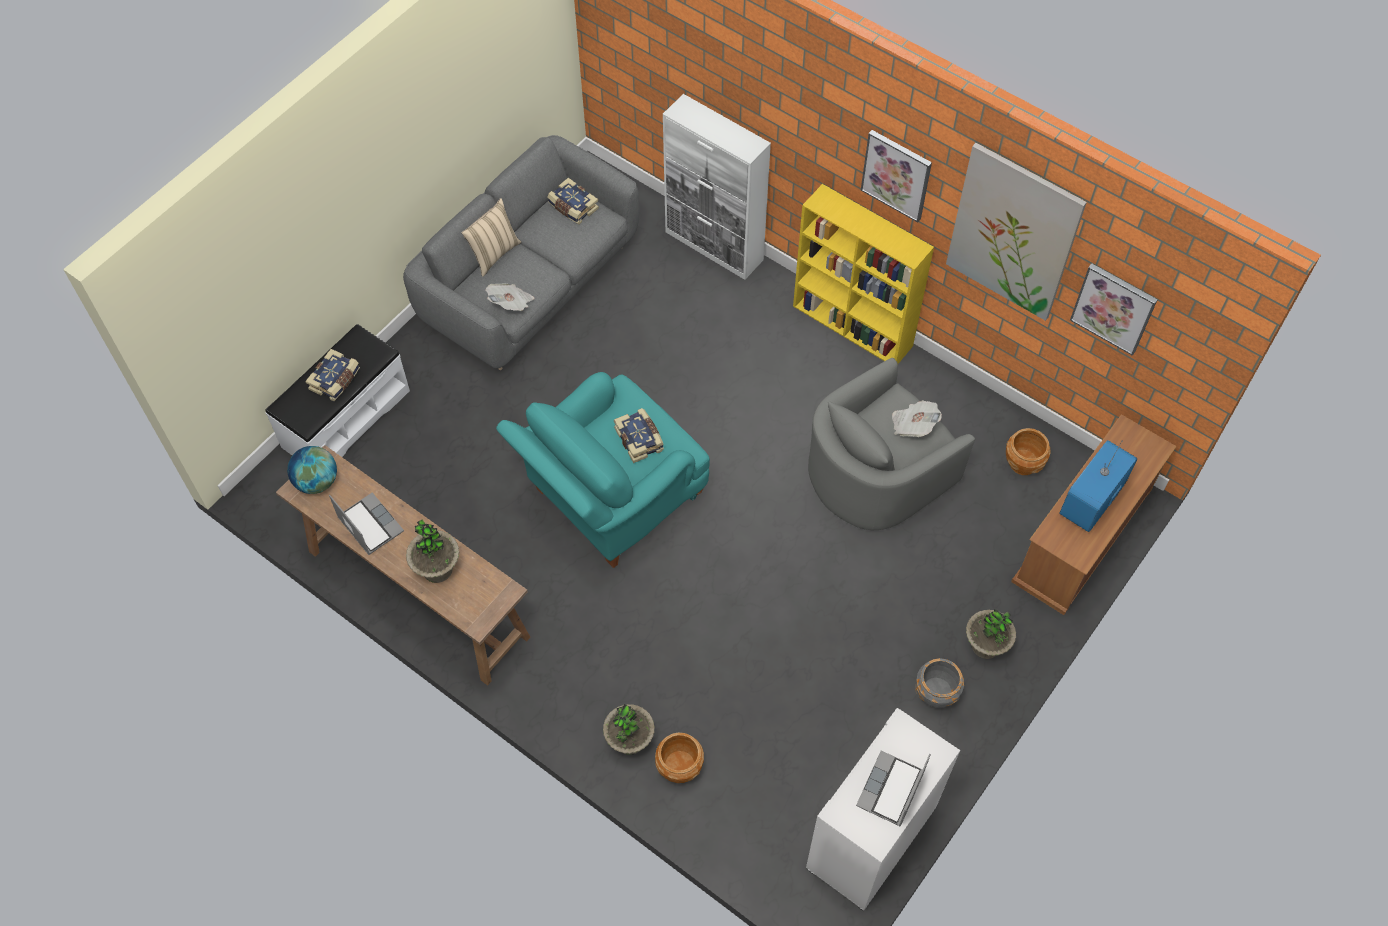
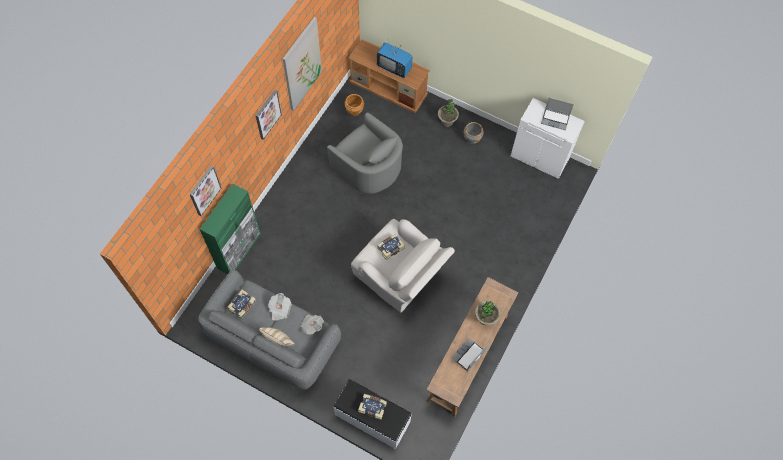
camera: 100 degrees left, 5 degrees up
globe [287,446,337,494] -> none
turquoise armchair [496,372,710,568] -> white armchair [351,219,455,313]
potted plant [603,704,655,755] -> none
brown planter [655,733,704,783] -> none
white cabinet [663,94,771,280] -> green cabinet [200,184,261,274]
yellow bookcase [793,184,934,364] -> none
newspaper [892,400,942,437] -> newspaper moved to [268,293,292,321]
picture [1070,263,1158,356] -> picture moved to [190,165,222,216]

